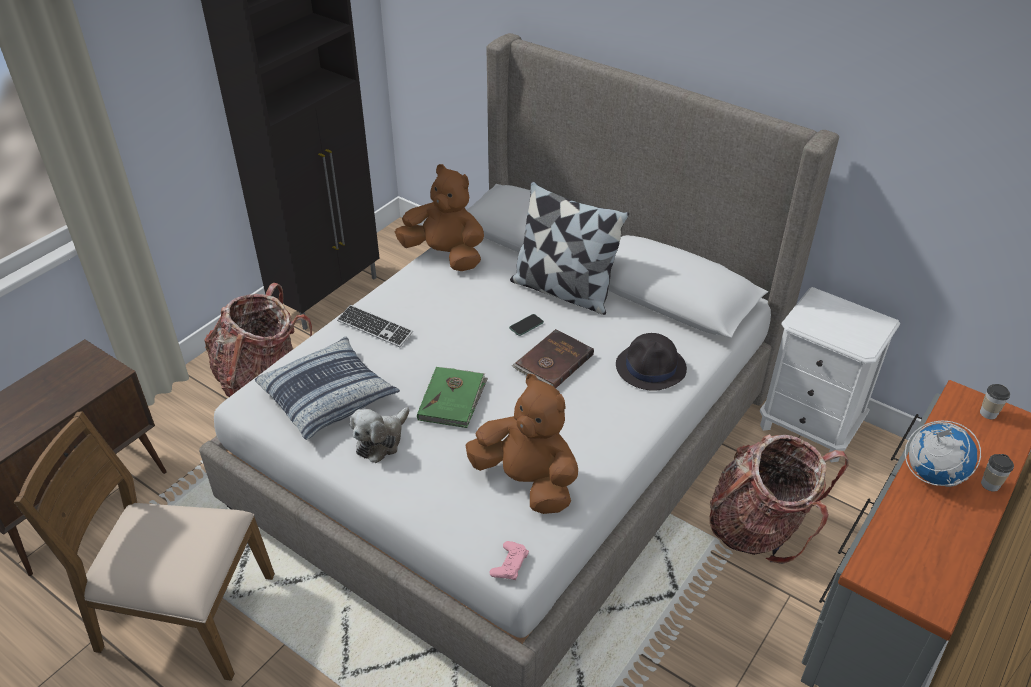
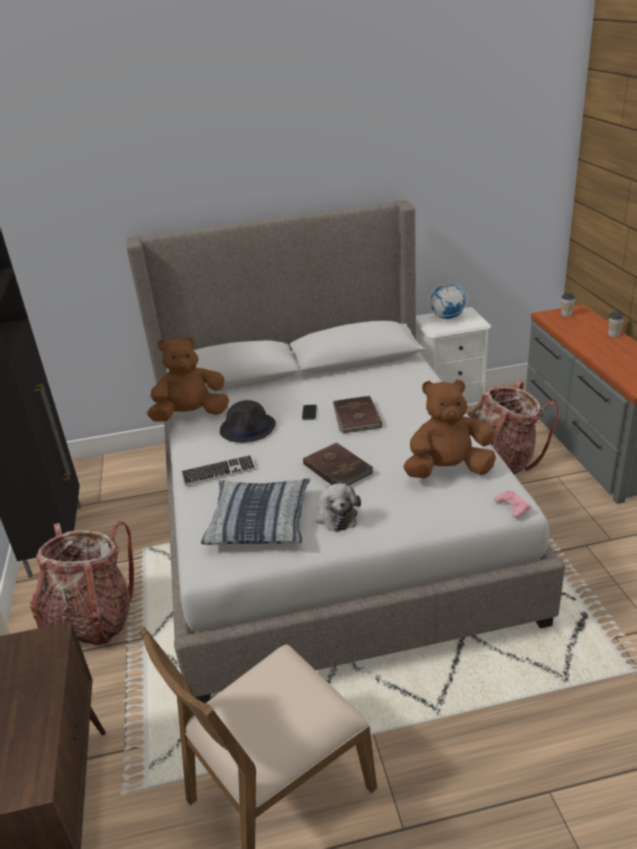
camera: 45 degrees left, 10 degrees down
green book [417,367,488,428] -> brown book [303,442,374,486]
pillow [510,181,629,315] -> none
black hat [616,333,687,391] -> black hat moved to [220,400,276,443]
globe [905,421,981,487] -> globe moved to [428,278,468,319]

